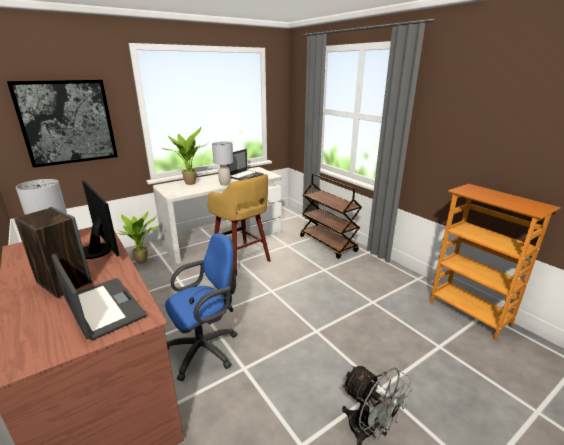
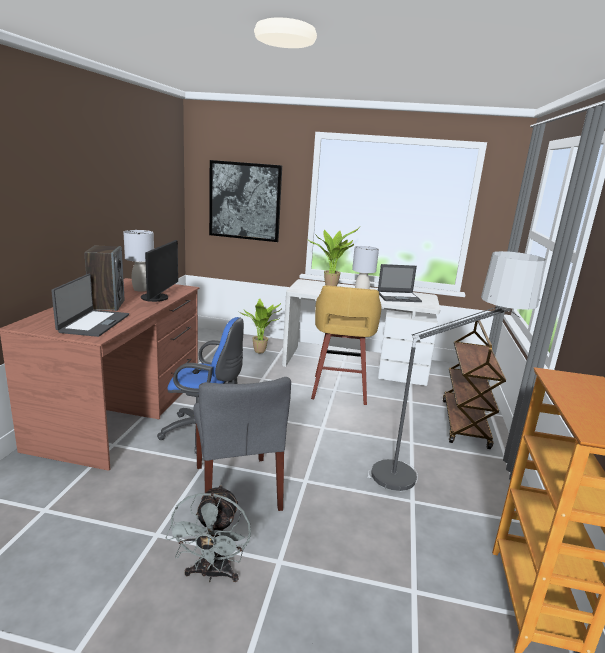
camera: 45 degrees right, 5 degrees down
none -> grey chair [194,377,291,511]
none -> floor lamp [367,251,546,492]

